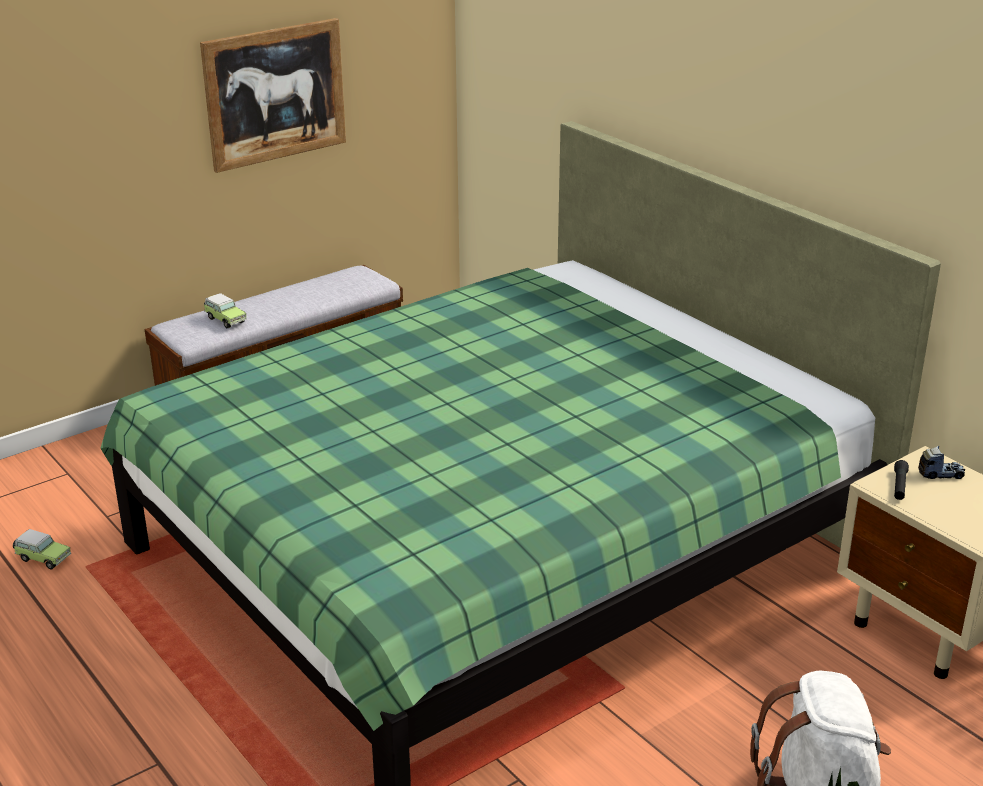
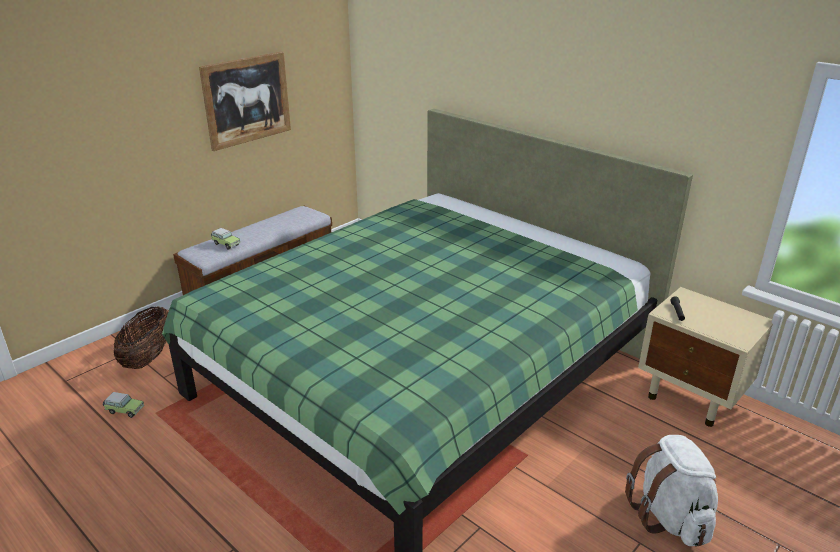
camera: 10 degrees left, 0 degrees up
toy truck [918,446,965,479] -> none
none -> basket [114,307,168,369]

